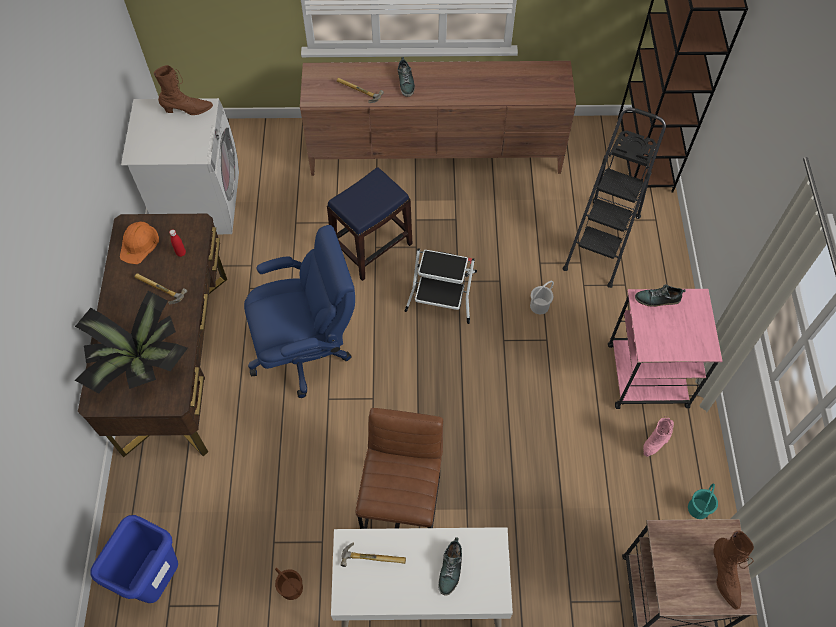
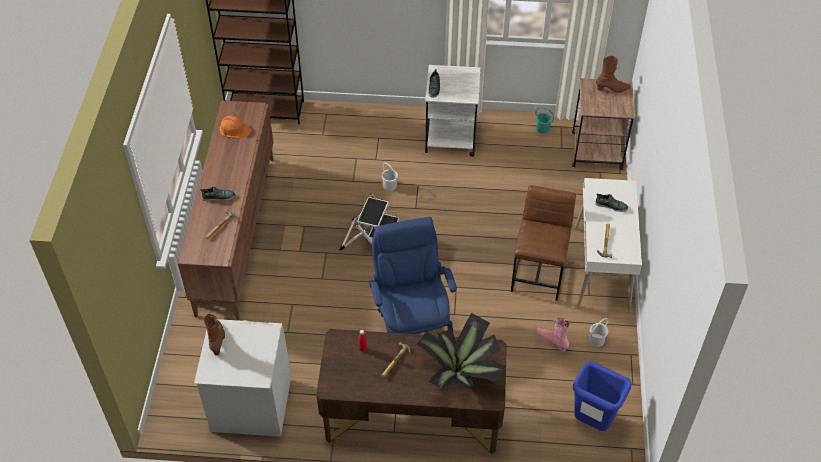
camera: 85 degrees left, 10 degrees down
orange hard hat [120,221,159,264] -> orange hard hat moved to [219,116,252,139]
brown bucket [275,568,303,600] -> white bucket [589,318,608,347]
stool [327,167,412,281] -> none
brown chair [355,408,443,529] -> brown chair turned 90 degrees clockwise [511,185,576,301]
step ladder [562,108,666,288] -> none
pink cart [608,289,722,409] -> white cart [425,65,481,157]
pink boot [643,416,674,457] -> pink boot moved to [536,317,570,352]

